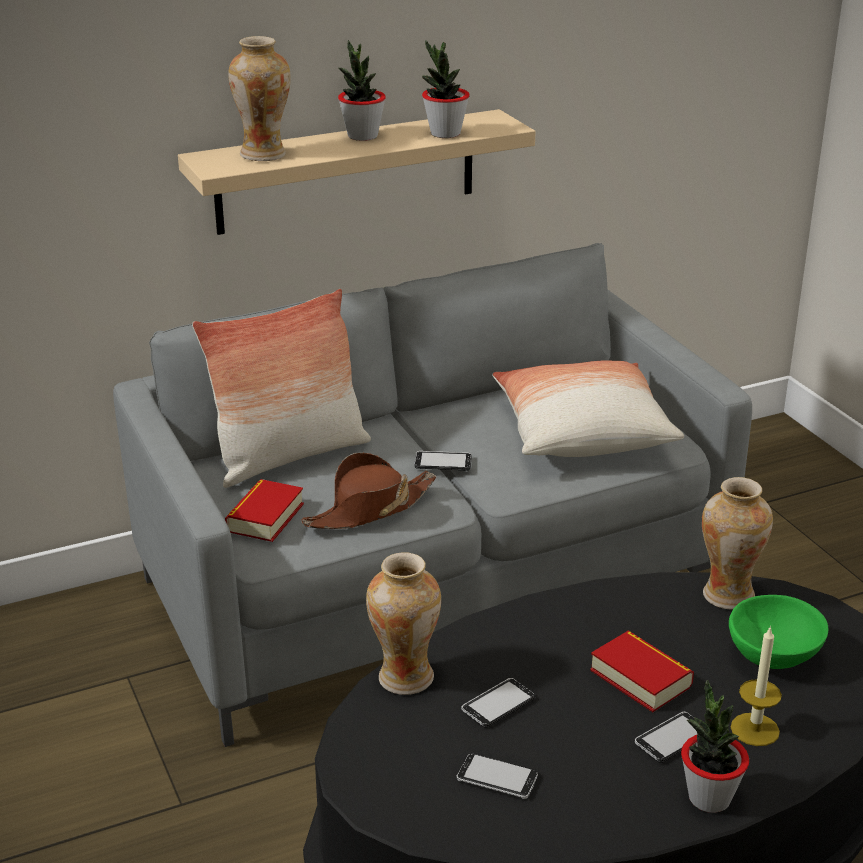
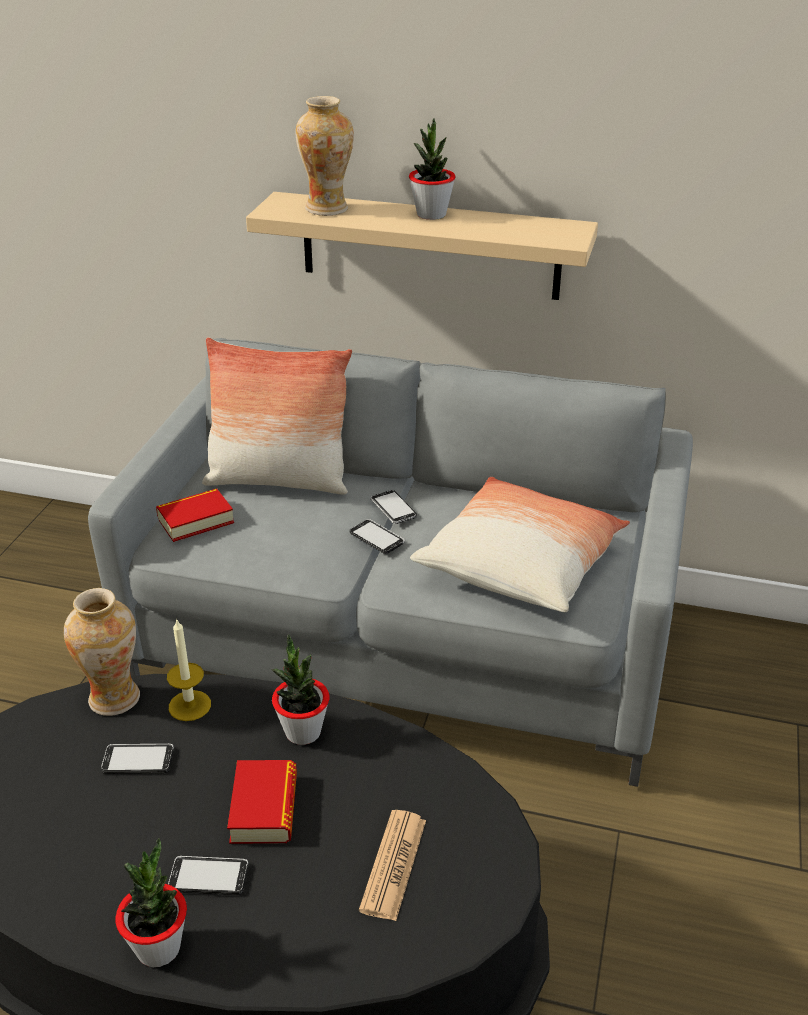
camera: 40 degrees right, 5 degrees up
brown hat [301,452,437,529] -> none
potted plant [422,40,470,138] -> potted plant moved to [272,634,329,745]
phone [456,753,538,799] -> phone moved to [370,490,417,524]
vase [702,477,773,610] -> none
green bowl [729,595,829,669] -> newspaper [359,810,426,921]
candle [731,626,782,746] -> candle moved to [167,618,211,721]

